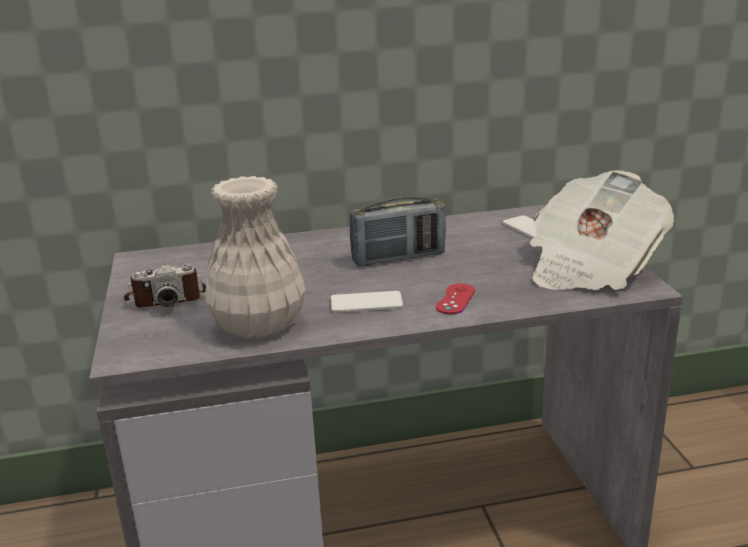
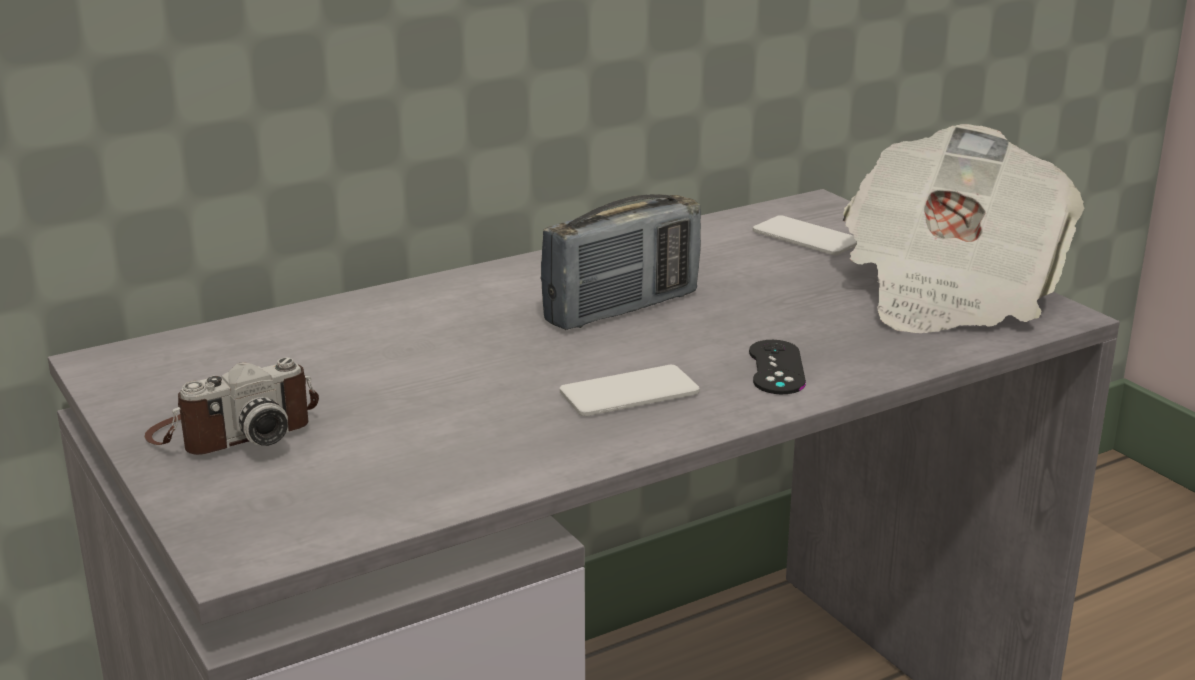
camera: 20 degrees left, 0 degrees up
white vase [205,176,306,339] -> none
red game controller [436,283,475,314] -> black game controller [749,340,806,394]

